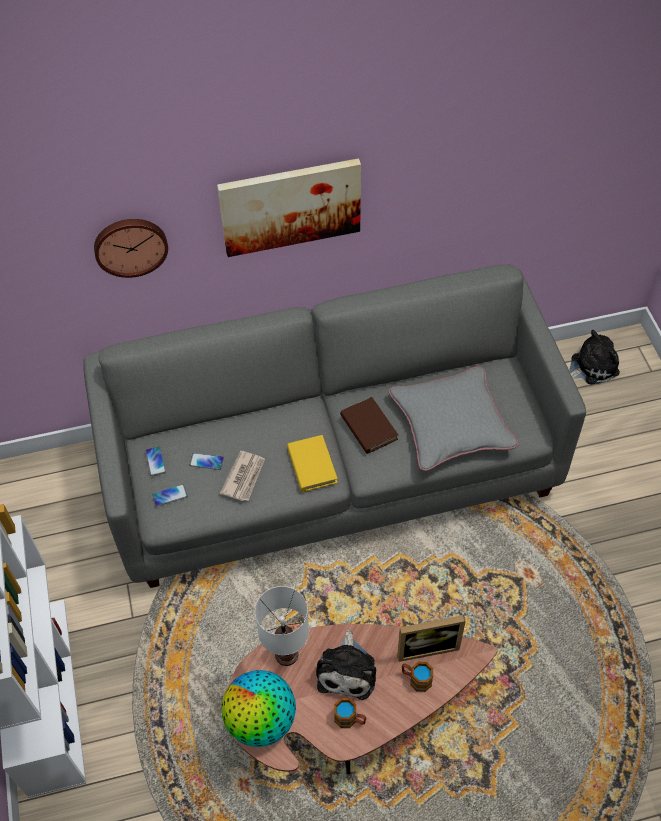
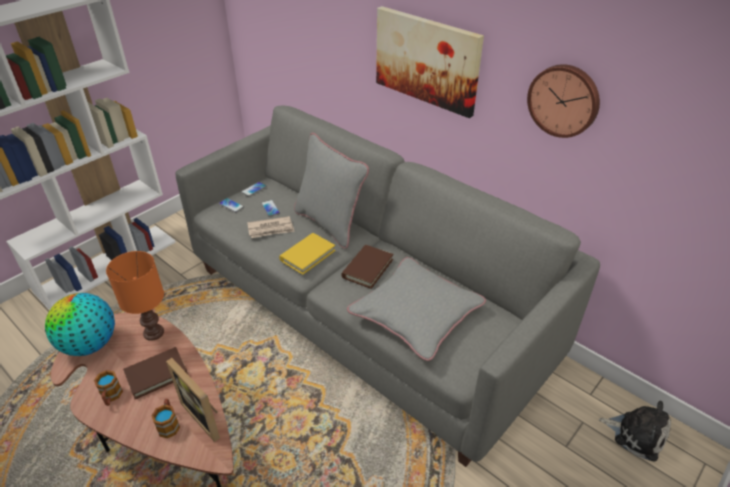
camera: 55 degrees right, 15 degrees down
wall clock [94,219,168,278] -> wall clock moved to [527,64,600,138]
white table lamp [255,586,309,666] -> orange table lamp [106,251,164,341]
plush toy [316,630,376,700] -> brown book [123,347,188,399]
none -> grey pillow [294,133,369,249]

